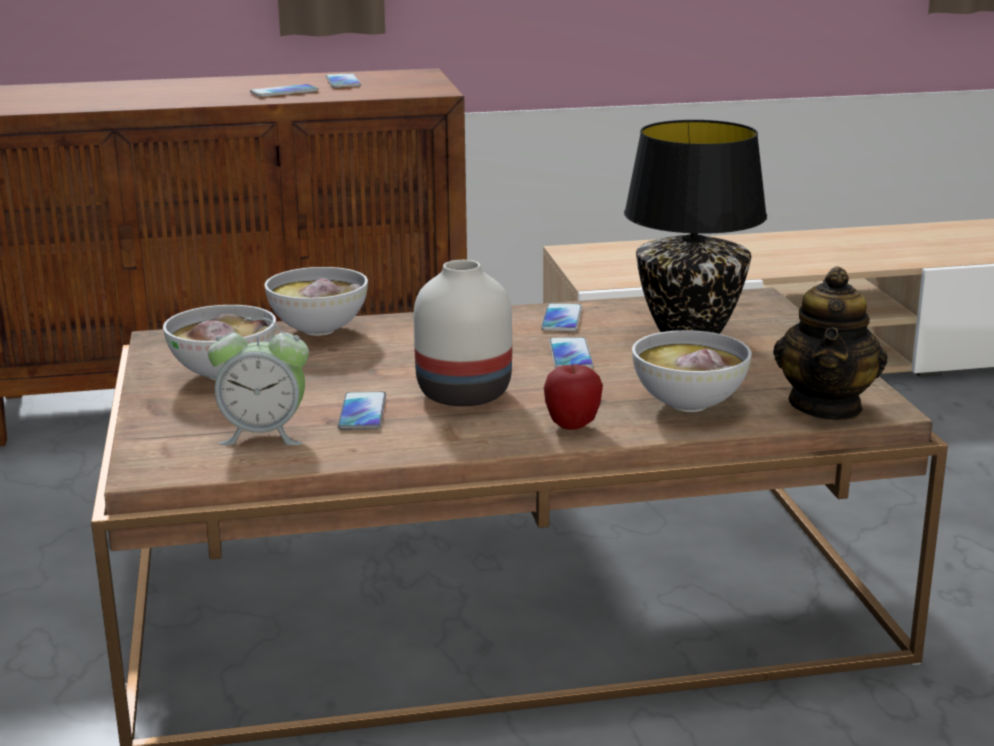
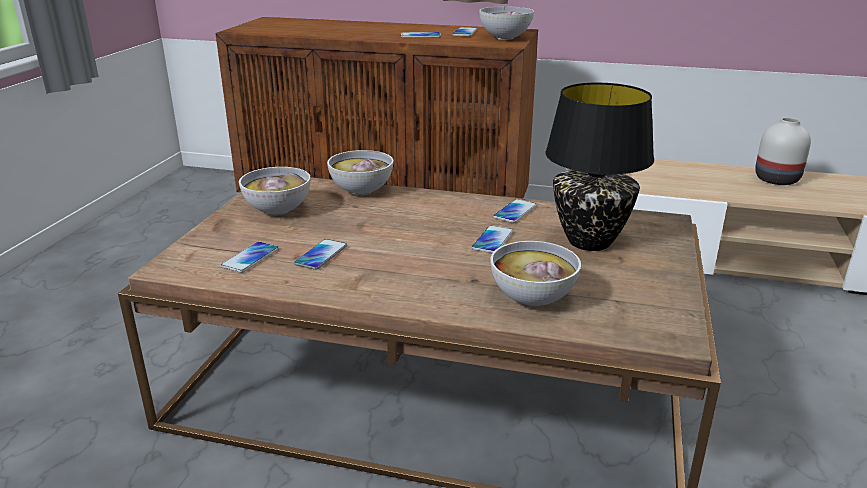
camera: 25 degrees right, 5 degrees up
alarm clock [208,317,309,445] -> phone [221,242,279,273]
white vase [414,260,512,406] -> white vase moved to [755,117,811,185]
apple [544,365,603,430] -> none
teapot [773,266,888,420] -> none
none -> bowl [479,6,534,40]

